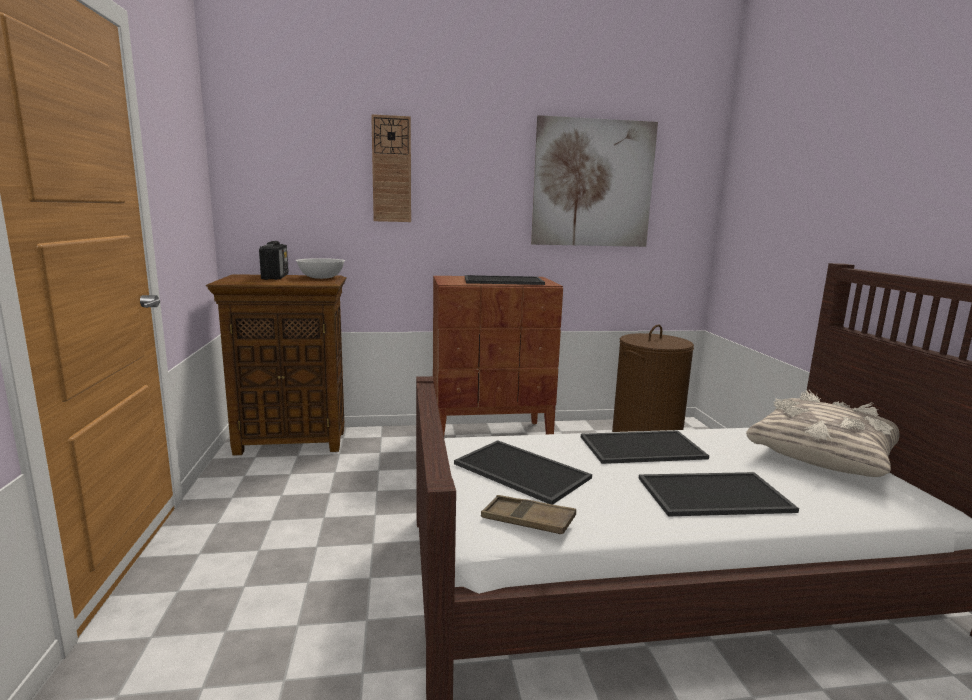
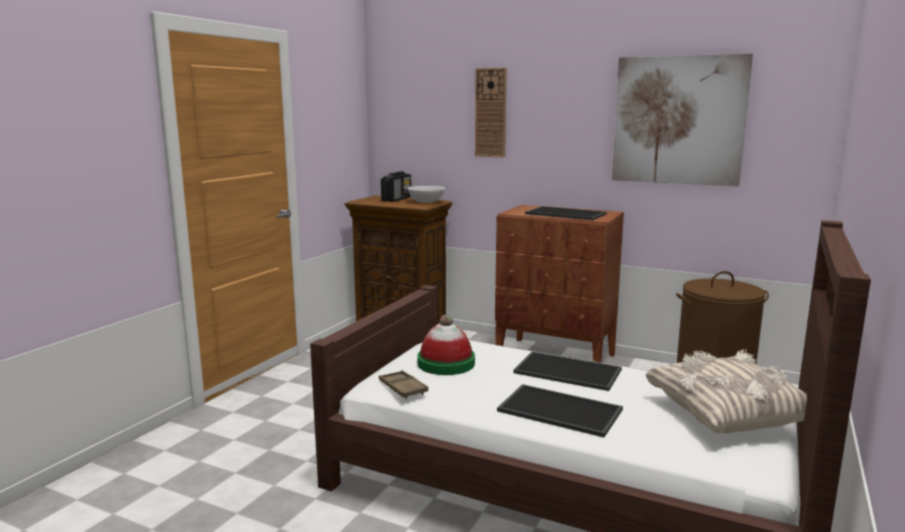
camera: 35 degrees right, 0 degrees up
tray [454,440,592,505] -> hat [417,314,475,375]

